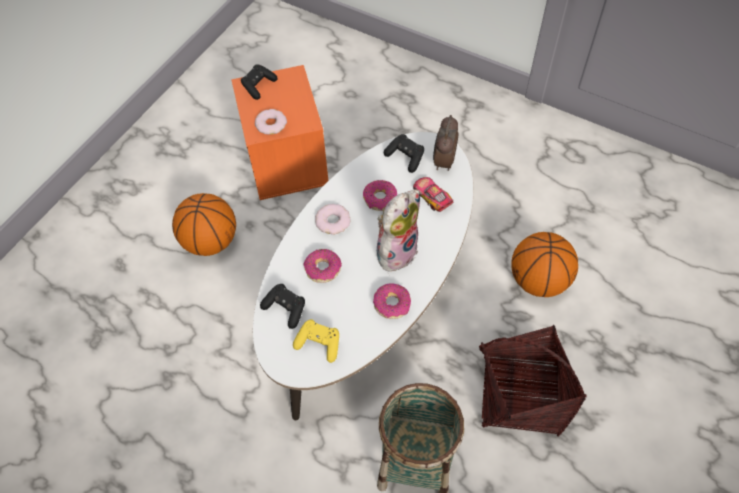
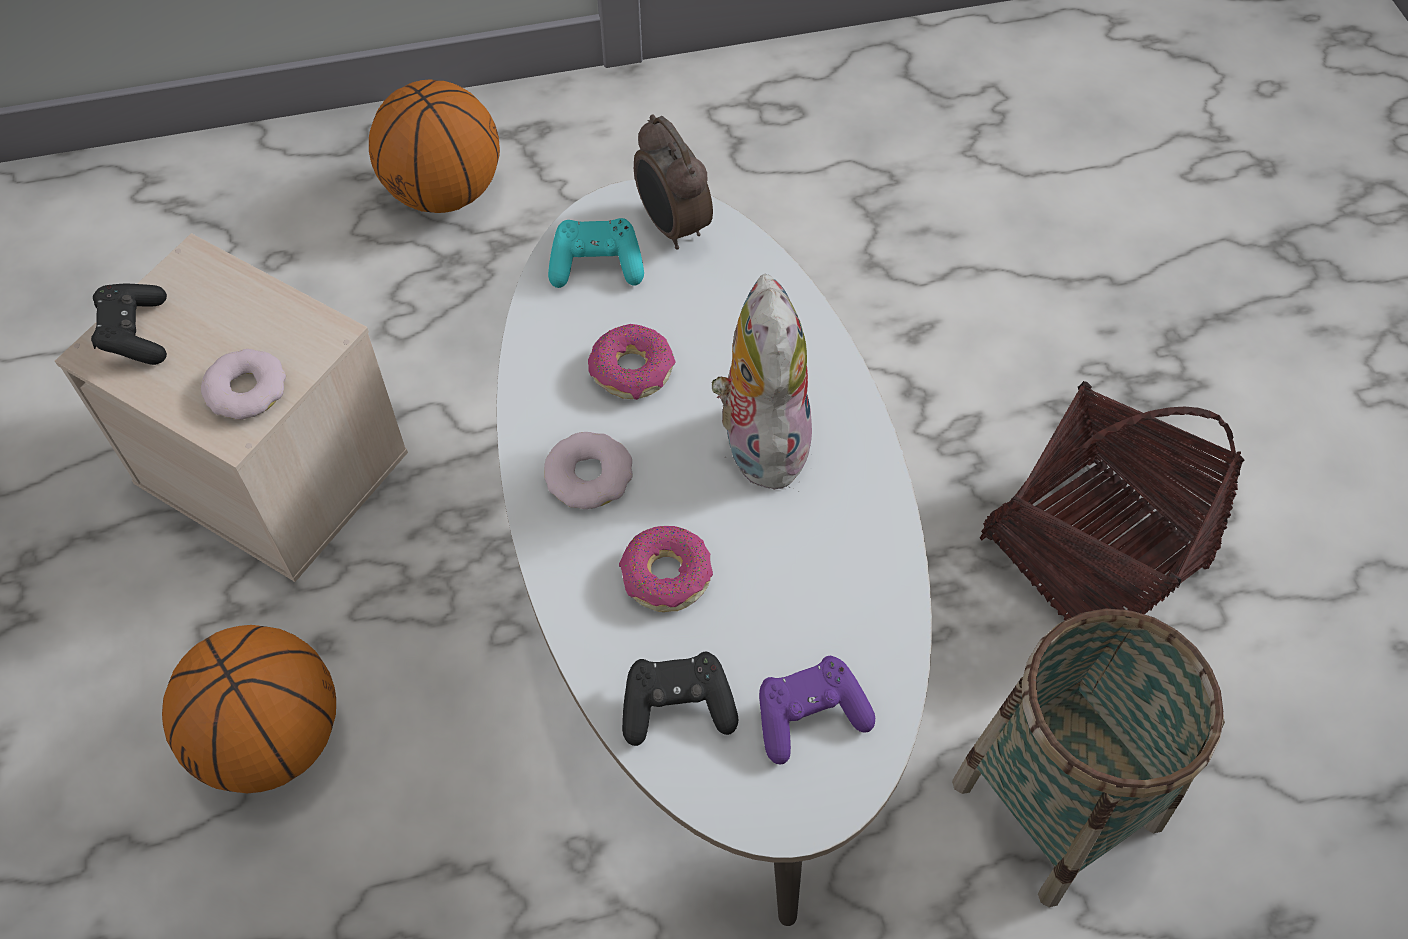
camera: 45 degrees left, 0 degrees up
orange storage box [231,65,328,200] -> beige storage box [55,233,408,582]
yellow game controller [293,319,339,363] -> purple game controller [759,656,875,764]
donut [373,283,411,319] -> none
black game controller [384,134,424,173] -> turquoise game controller [548,218,644,288]
toy car [413,177,454,212] -> none
basketball [512,232,578,297] -> basketball moved to [369,79,500,213]

